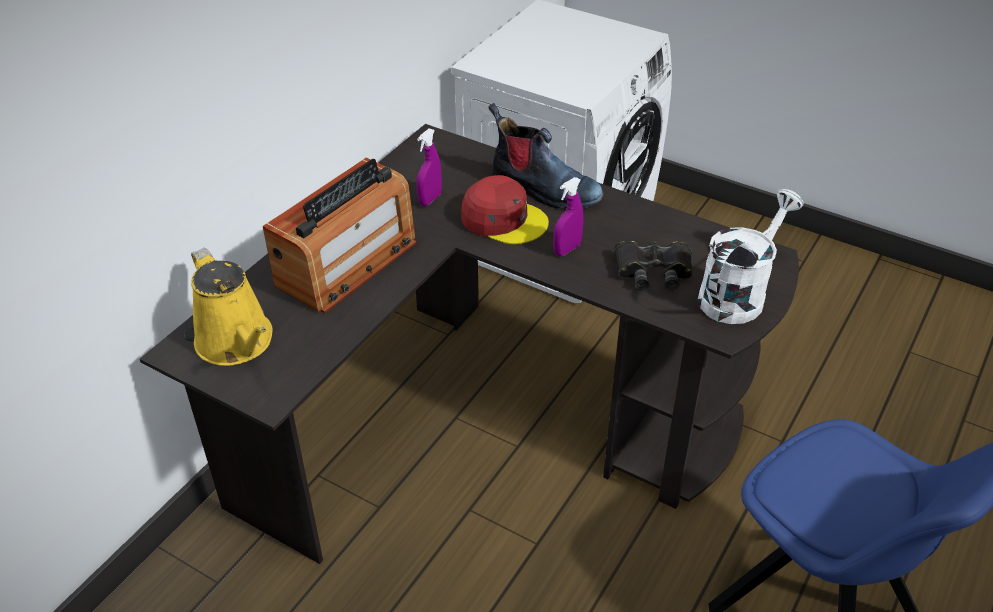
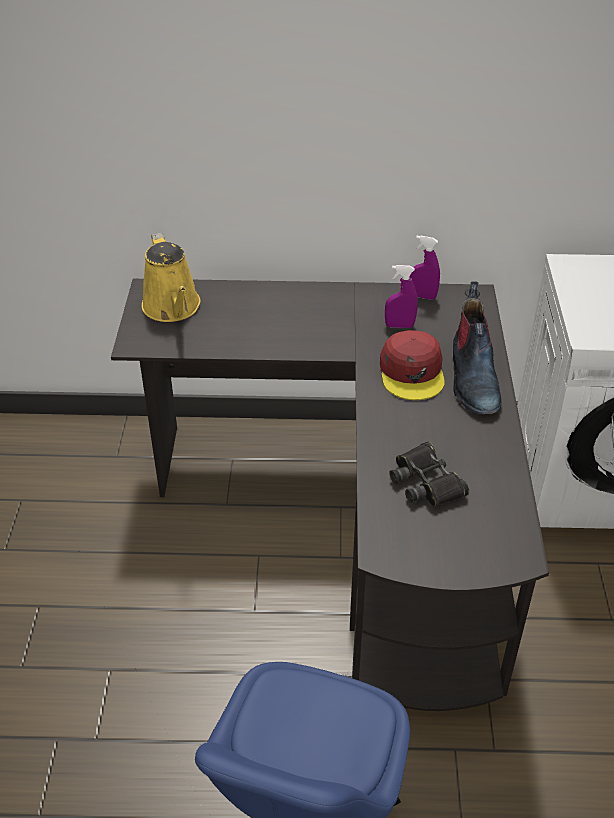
camera: 60 degrees right, 0 degrees up
yellow watering can [191,248,272,366] -> yellow watering can turned 45 degrees counterclockwise [142,233,201,322]
radio [263,157,416,313] -> none
purple spray bottle [553,177,584,256] -> purple spray bottle moved to [410,236,440,300]
white watering can [698,189,804,324] -> none

